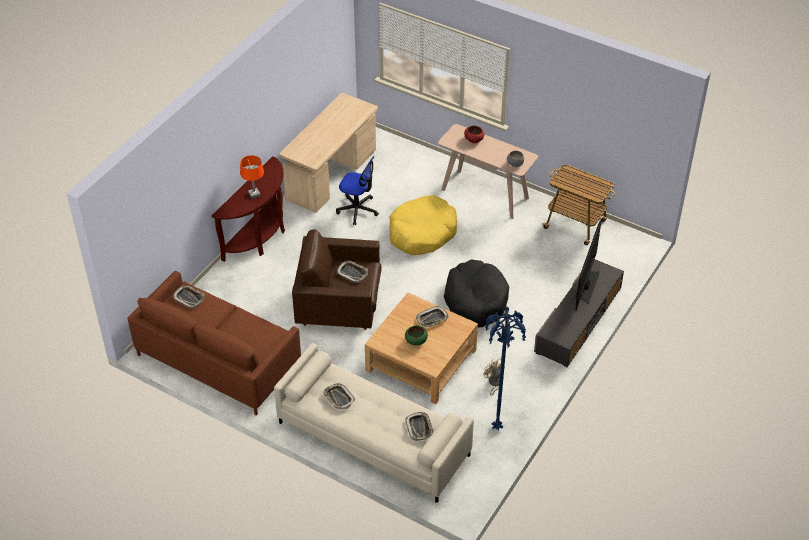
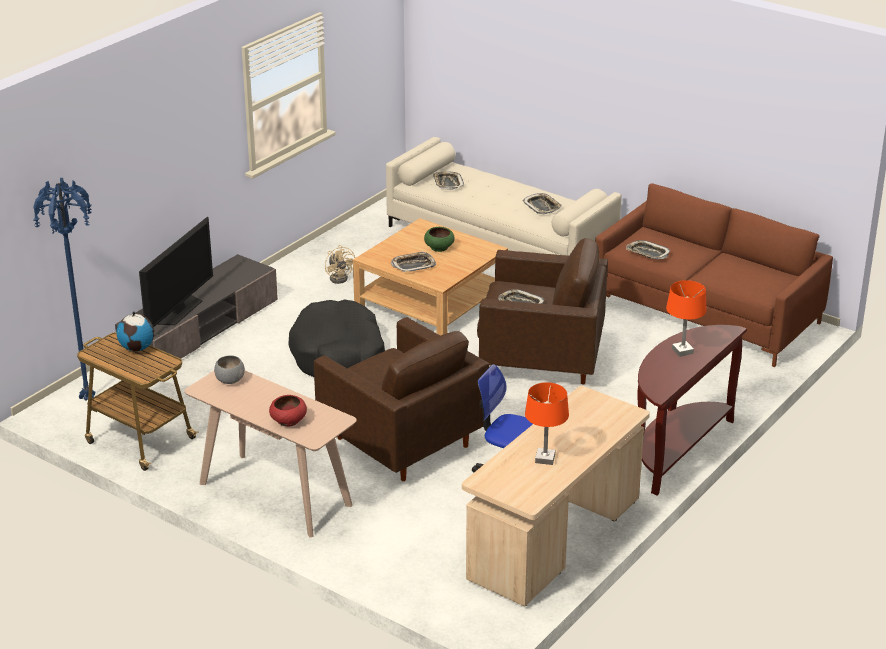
camera: 175 degrees left, 15 degrees down
tray [173,285,205,308] -> tray moved to [626,240,670,259]
yellow dog bed [389,195,457,255] -> brown armchair [314,317,490,481]
blue floor lamp [484,307,526,431] -> blue floor lamp moved to [33,178,95,400]
none -> globe [116,311,155,351]
none -> orange table lamp [525,382,569,465]

